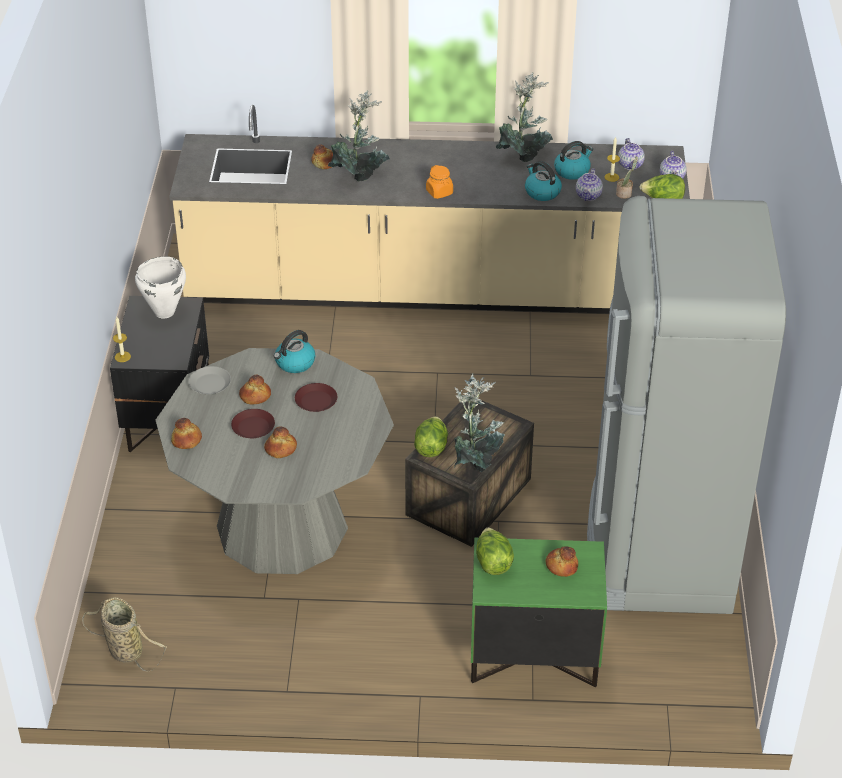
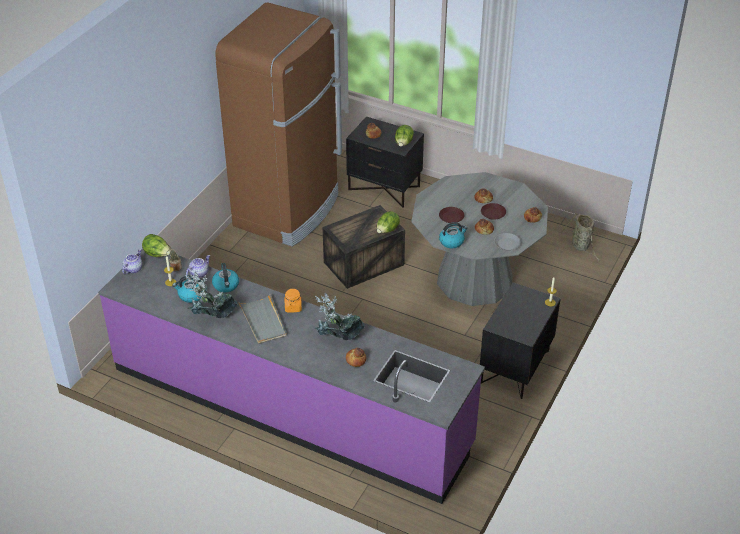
camera: 155 degrees left, 0 degrees up
white cooking pot [135,256,186,319] -> none
beige counter [169,105,690,313] -> purple counter [98,249,485,504]
potted plant [454,373,505,472] -> none
green nightstand [471,538,607,688] -> black nightstand [346,117,424,207]
grey fridge [587,196,786,614] -> brown fridge [216,2,342,247]
teapot [618,138,645,170] -> none
none -> grey tray [238,294,287,344]

